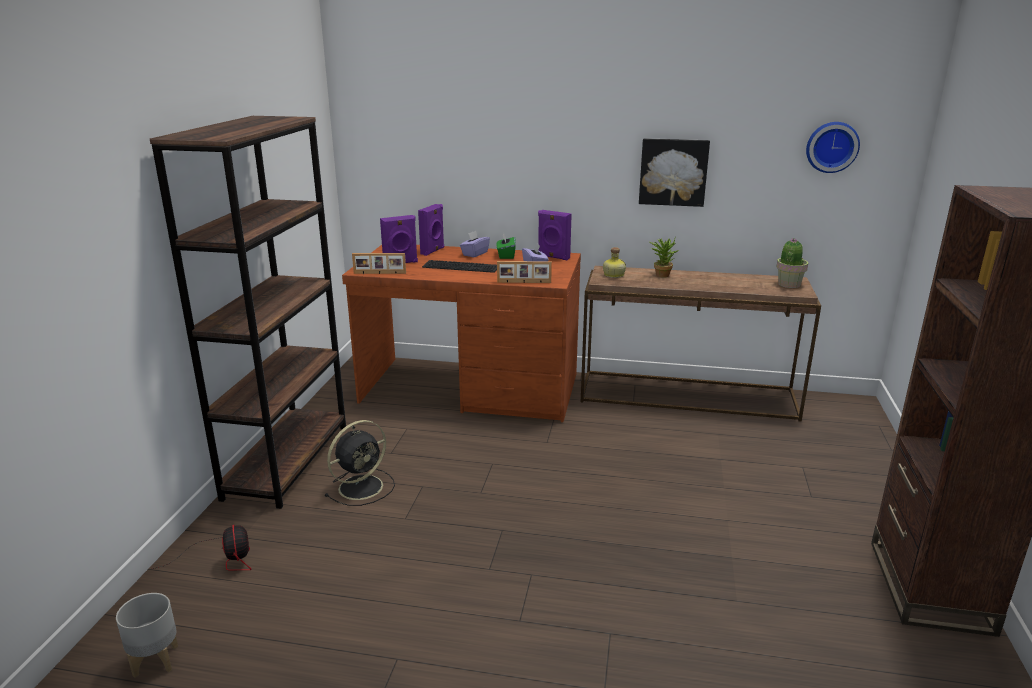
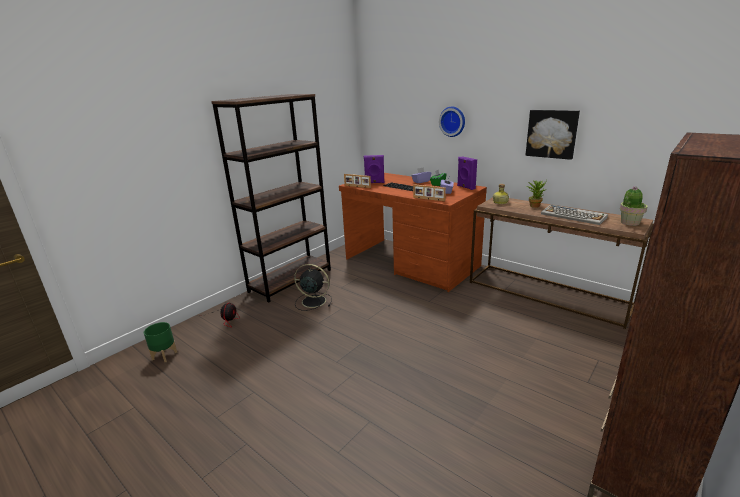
camera: 30 degrees right, 0 degrees up
grey planter [116,593,178,678] -> green planter [144,322,178,362]
black fan [324,420,395,506] -> black fan turned 150 degrees counterclockwise [294,264,332,311]
purple speaker [418,204,444,256] -> none
wall clock [806,122,860,173] -> wall clock moved to [439,107,465,137]
none -> keyboard [541,204,608,225]

